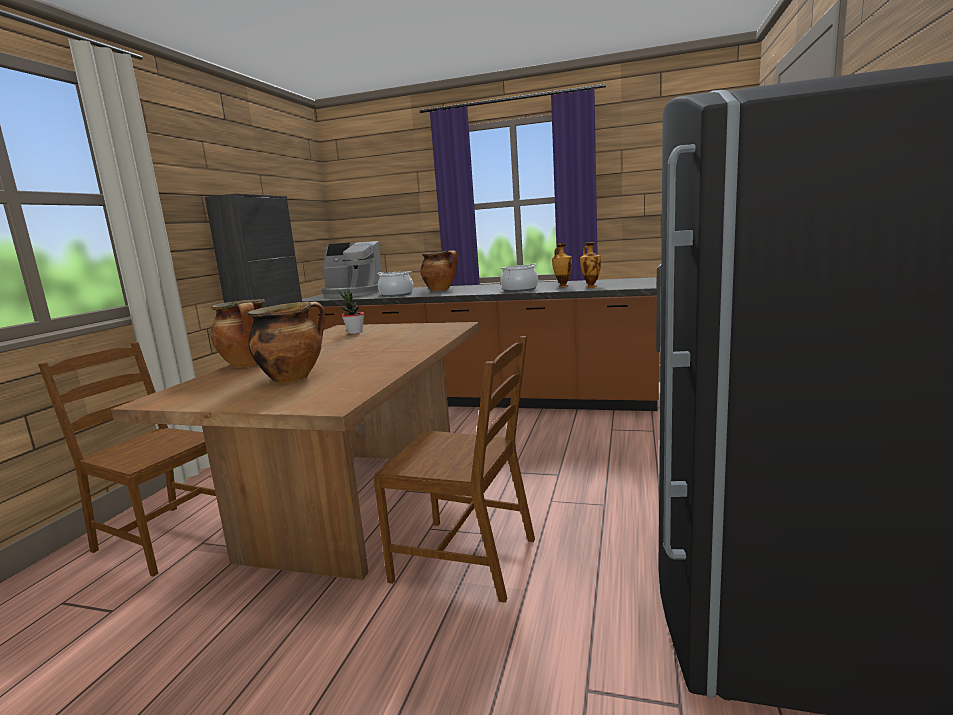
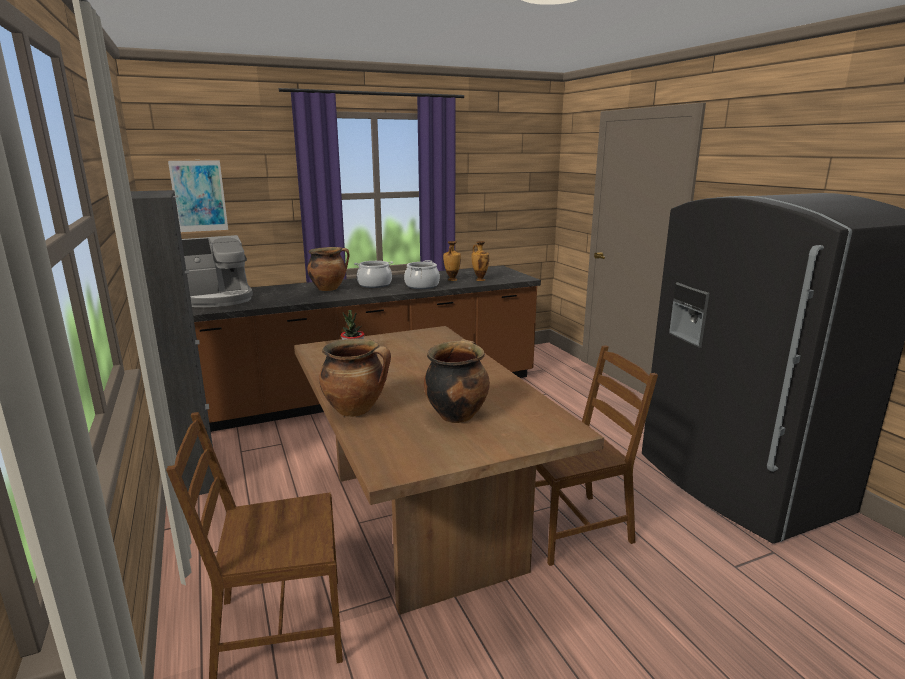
camera: 40 degrees left, 5 degrees up
cooking pot [377,271,413,297] -> cooking pot moved to [354,261,393,288]
none -> picture [168,159,228,234]

